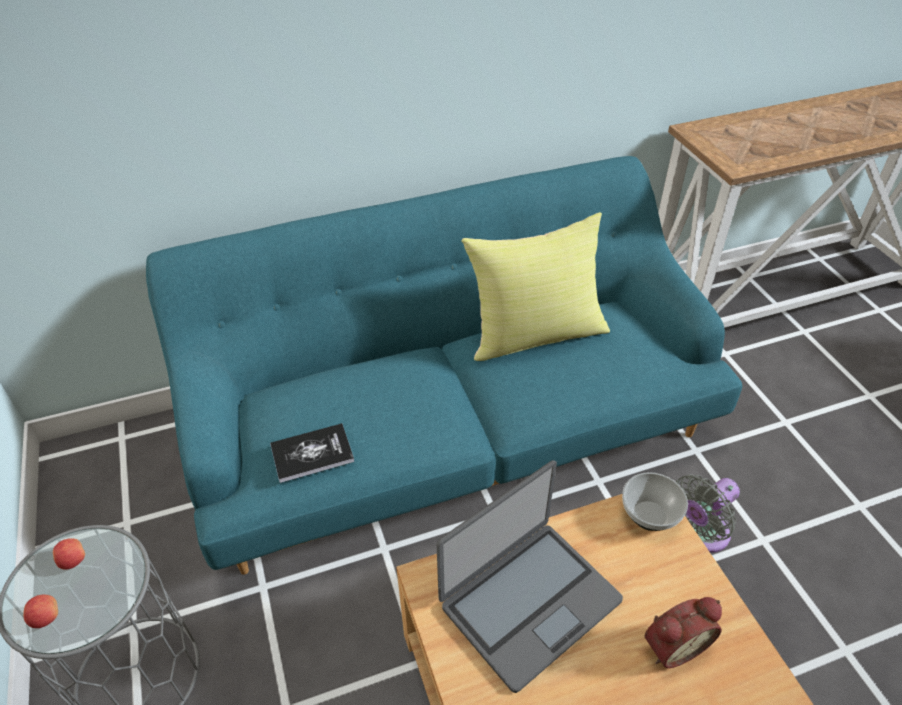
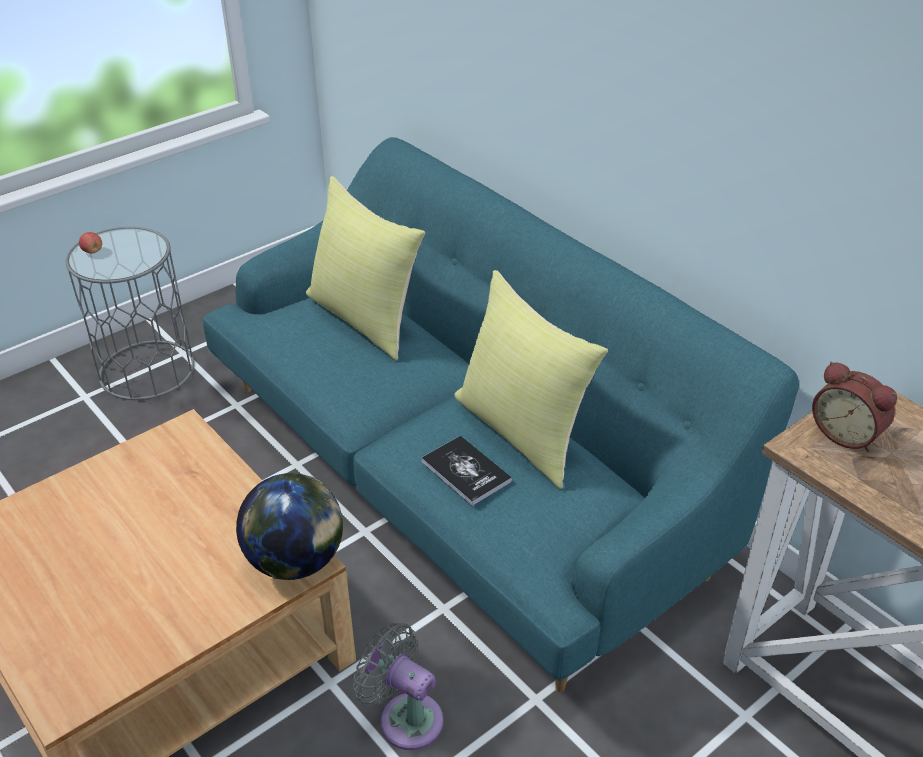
camera: 70 degrees right, 5 degrees down
apple [53,538,85,570] -> none
book [270,423,354,483] -> book moved to [421,436,512,506]
laptop [436,460,623,693] -> none
bowl [622,472,688,531] -> globe [236,473,343,580]
alarm clock [645,597,722,668] -> alarm clock moved to [812,361,897,452]
none -> yellow pillow [306,176,425,360]

